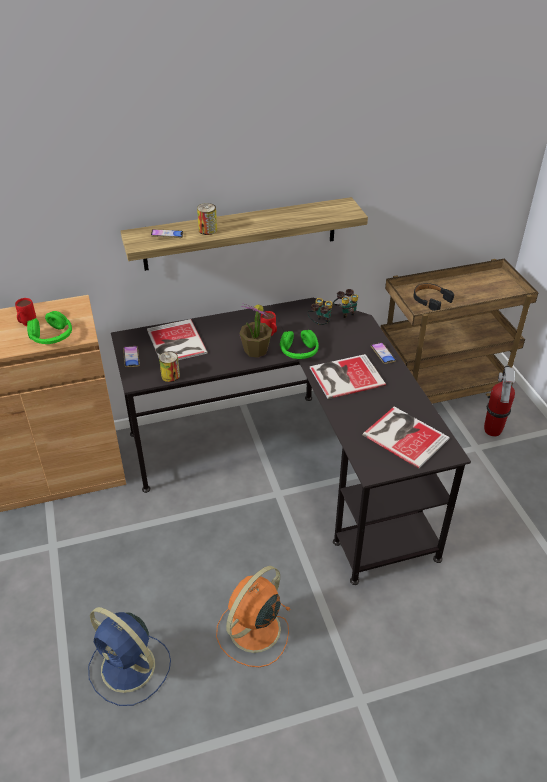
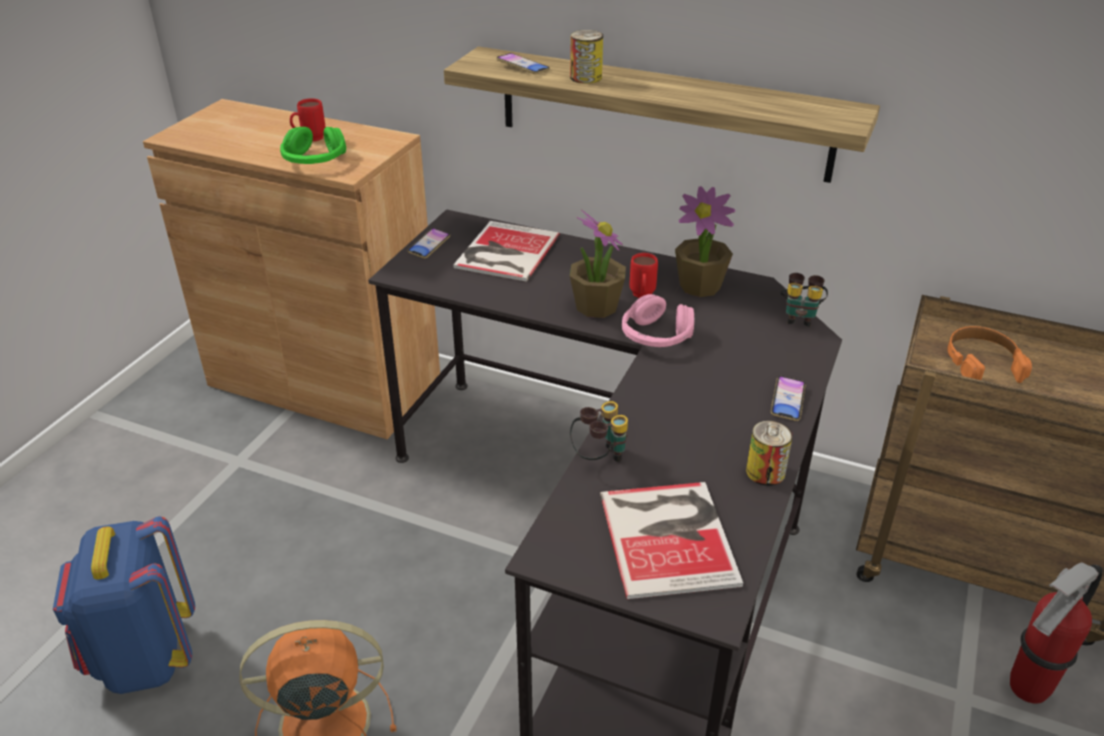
camera: 40 degrees right, 5 degrees down
blue fan [88,607,171,706] -> blue backpack [53,516,195,694]
can [159,351,180,382] -> can moved to [746,421,793,486]
green headphones [280,330,319,359] -> pink headphones [622,294,695,347]
binoculars [308,298,332,325] -> binoculars moved to [570,401,628,462]
book [310,354,386,399] -> none
black headphones [414,283,454,311] -> orange headphones [947,326,1032,383]
none -> potted plant [675,186,735,297]

